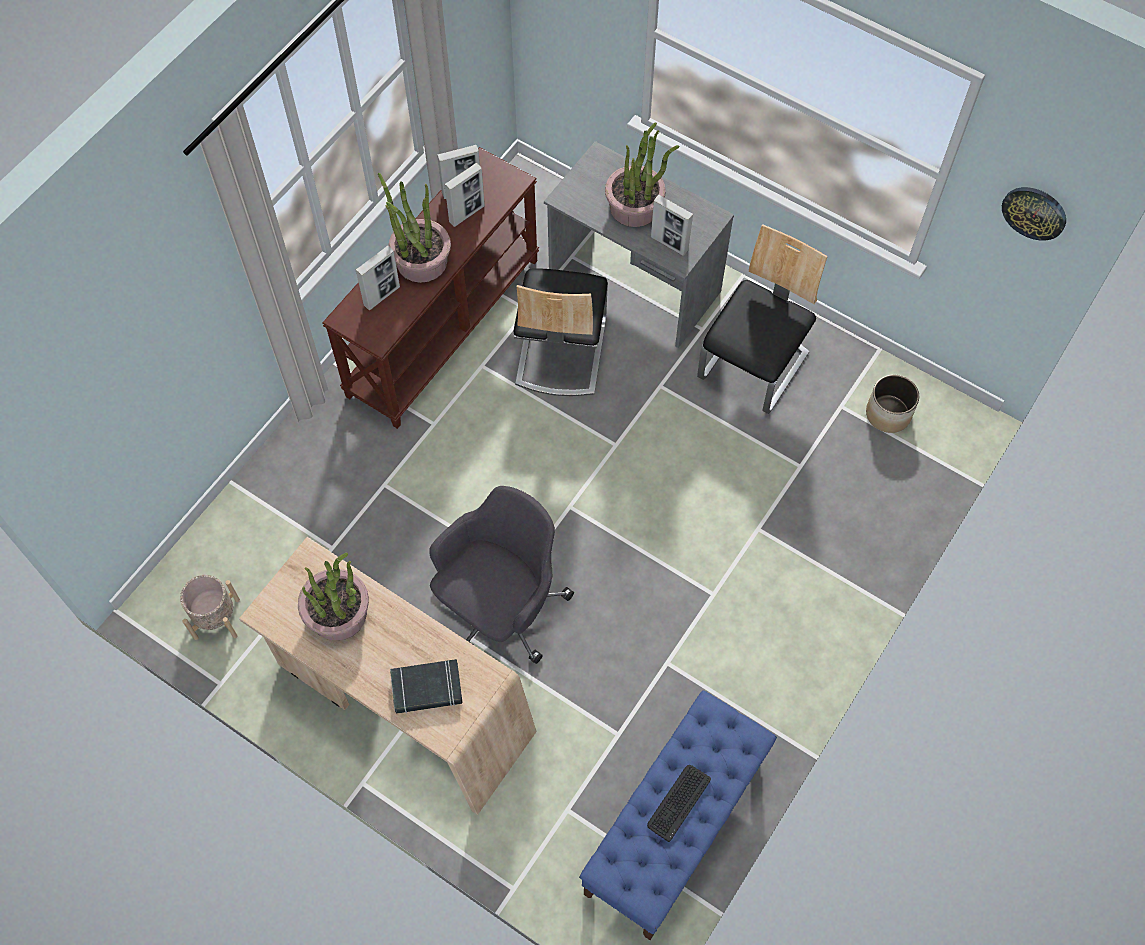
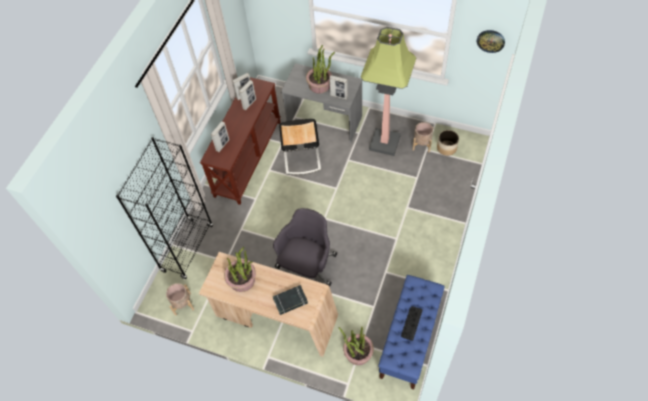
camera: 10 degrees left, 5 degrees down
potted plant [378,173,451,283] -> potted plant moved to [339,326,374,365]
chair [697,224,828,414] -> floor lamp [361,27,416,156]
none -> black bookcase [116,137,213,279]
none -> beige planter [413,122,433,152]

